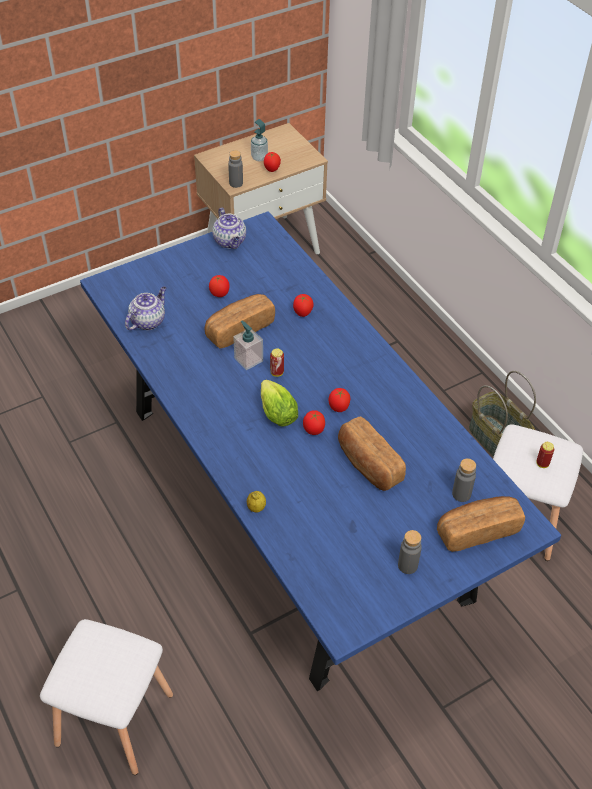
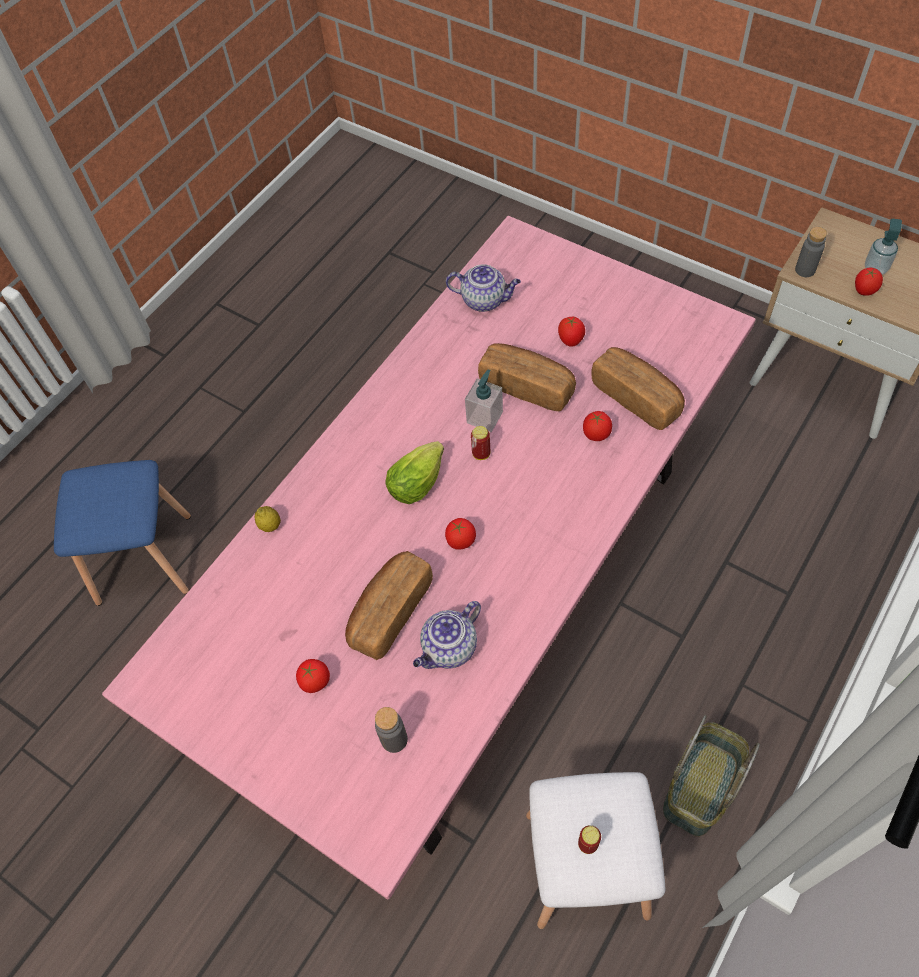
camera: 70 degrees right, 10 degrees up
white stool [40,619,173,775] -> blue stool [54,460,191,606]
blue dining table [80,211,561,691] -> pink dining table [102,216,756,899]
teapot [212,208,246,249] -> teapot moved to [413,601,481,669]
tomato [303,410,325,435] -> tomato moved to [296,659,330,693]
grey bottle [398,530,422,574] -> none
bread [437,496,525,552] -> bread moved to [592,347,685,430]

